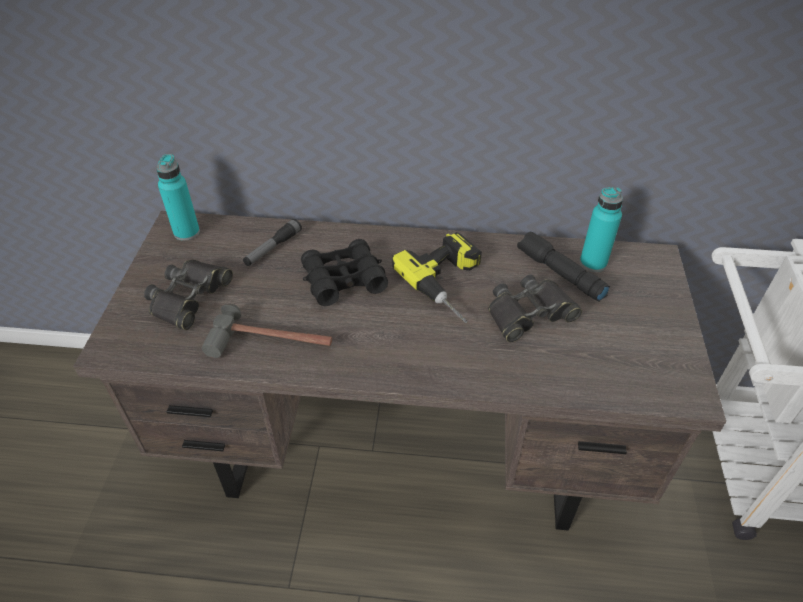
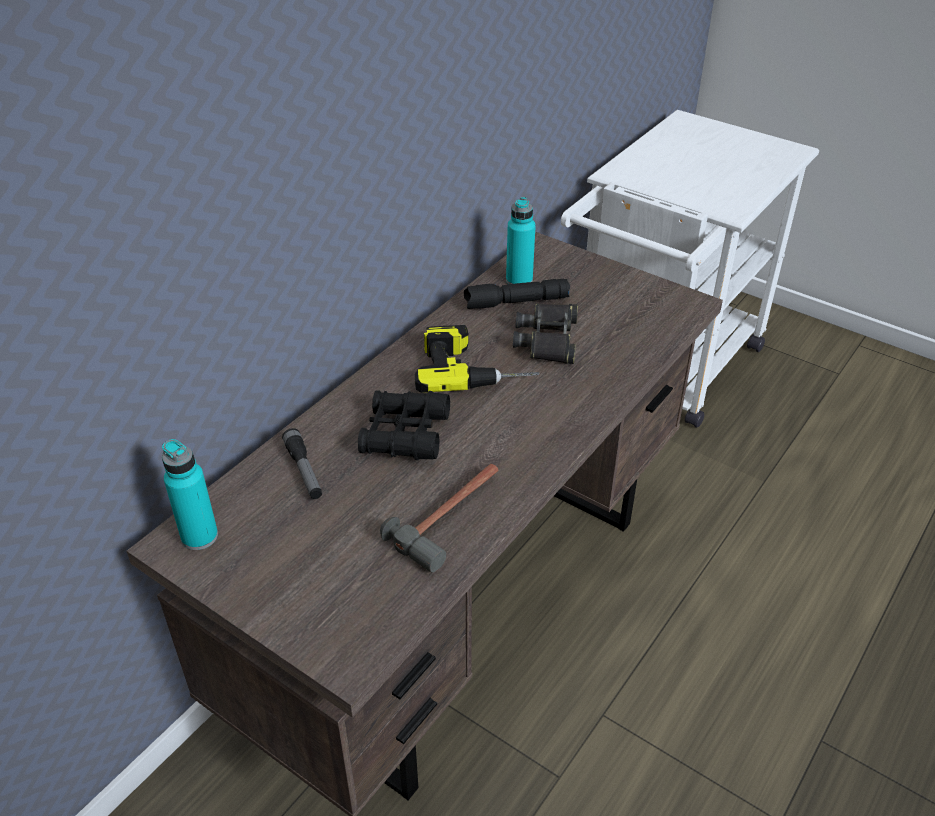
camera: 60 degrees left, 5 degrees down
black binoculars [144,260,233,330] -> none

